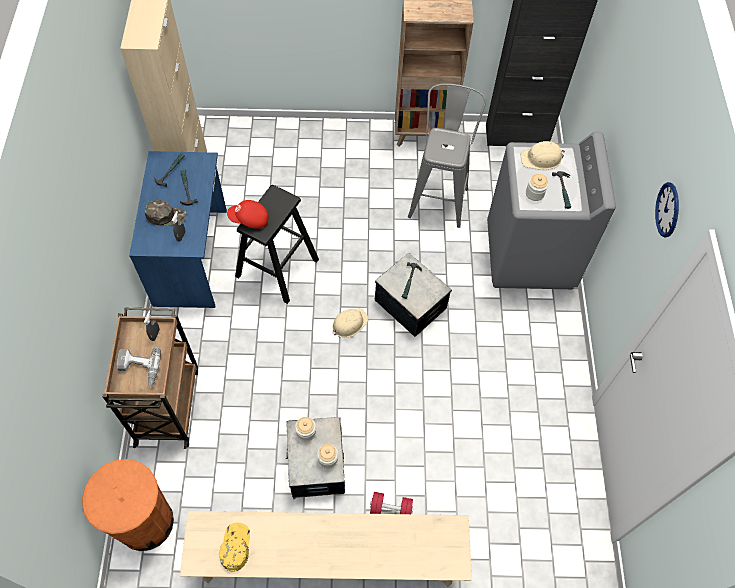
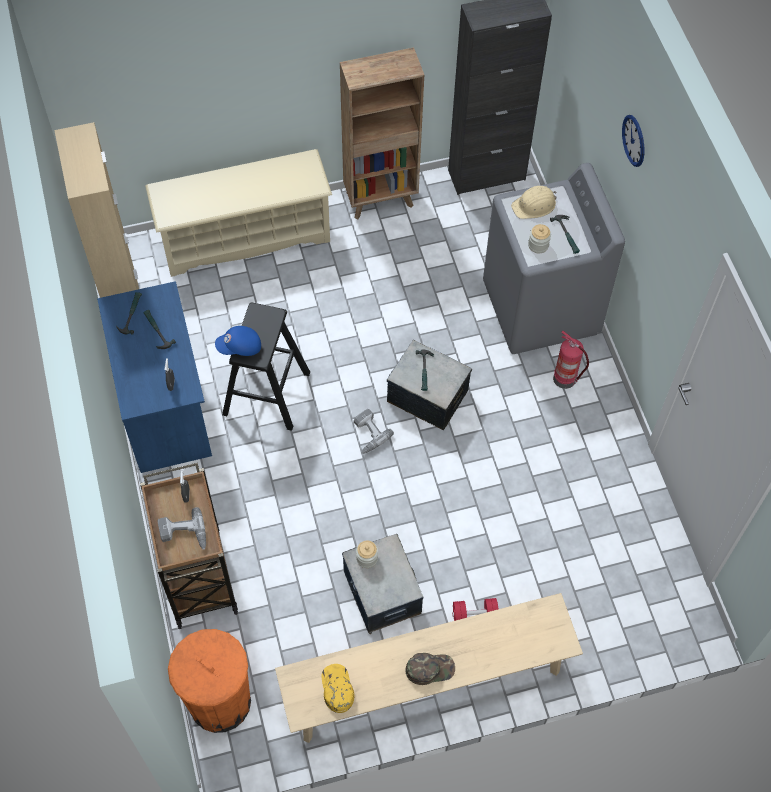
camera: 15 degrees left, 0 degrees up
green cap [145,199,186,226] -> green cap moved to [406,653,455,685]
red cap [227,200,269,229] -> blue cap [215,326,261,356]
jar [317,444,338,469] -> none
beige hard hat [332,308,369,338] -> power drill [354,409,394,454]
grey stool [408,83,486,228] -> none
wall clock [655,182,679,237] -> wall clock moved to [622,115,644,167]
none -> beige shoe rack [145,149,332,277]
none -> fire extinguisher [553,331,589,389]

